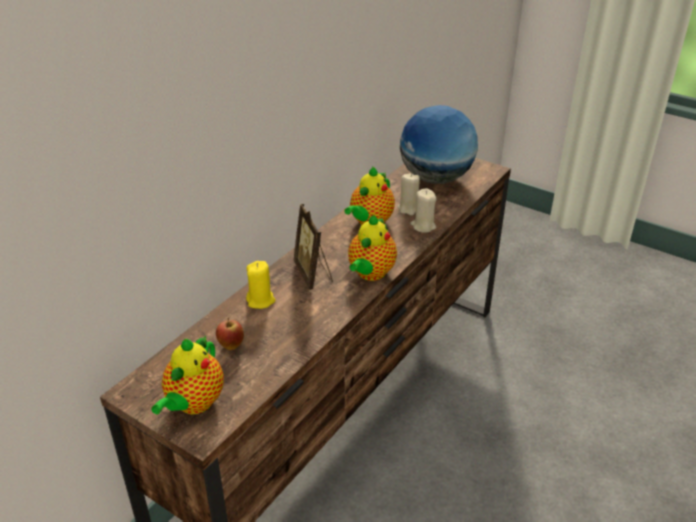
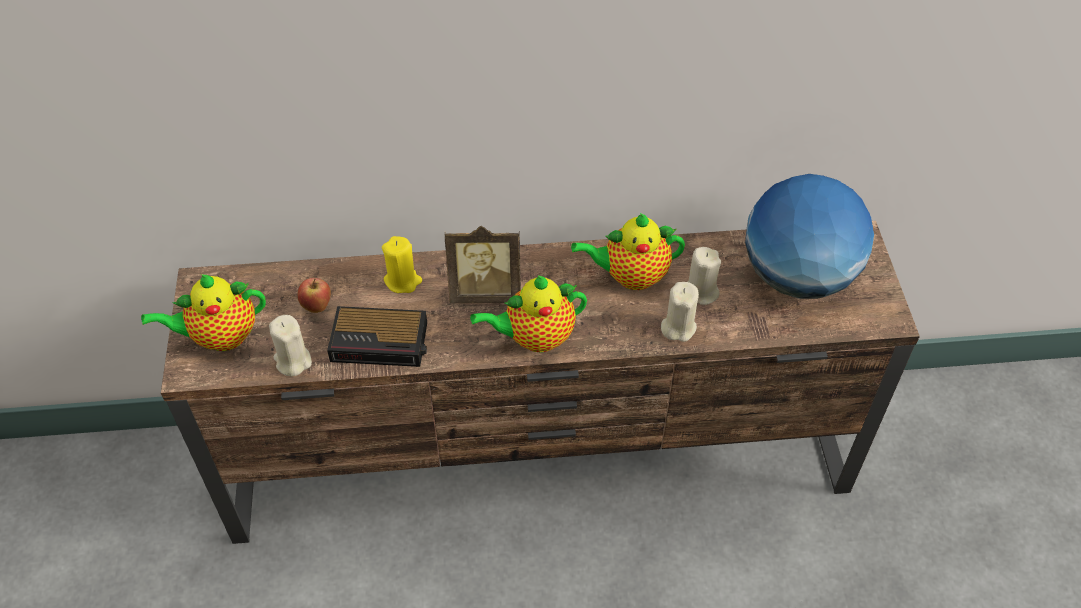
camera: 50 degrees right, 15 degrees up
picture frame [293,204,333,290] -> picture frame turned 120 degrees counterclockwise [445,226,521,303]
none -> beige candle [269,315,312,376]
none -> alarm clock [327,306,427,367]

